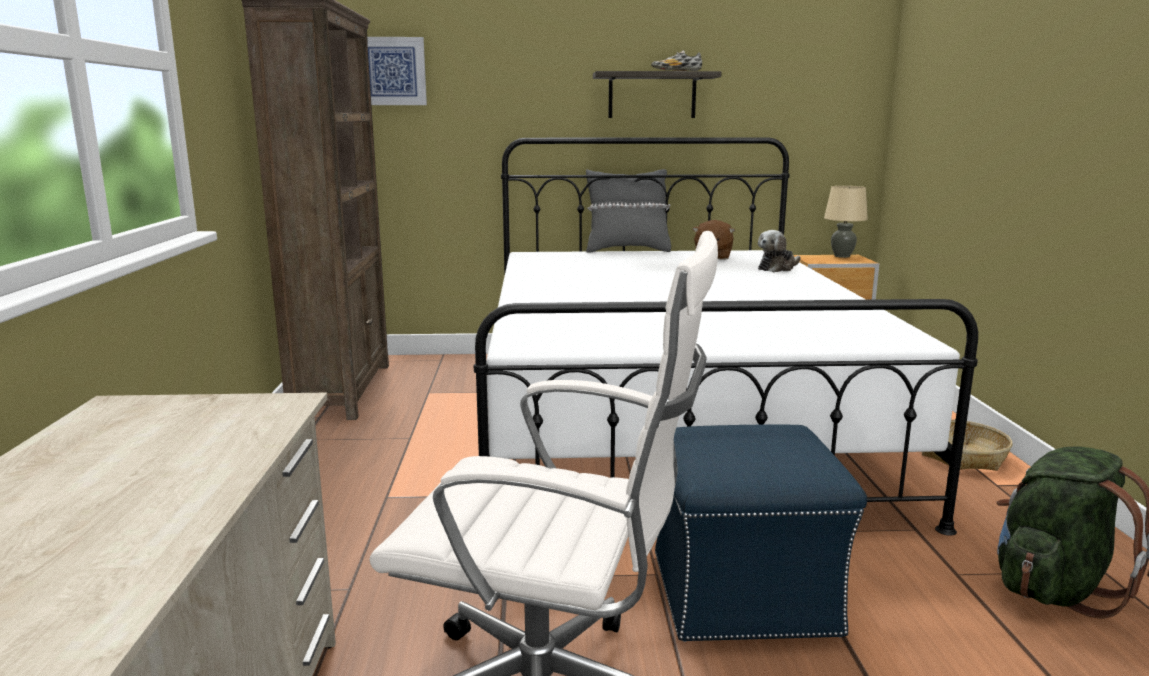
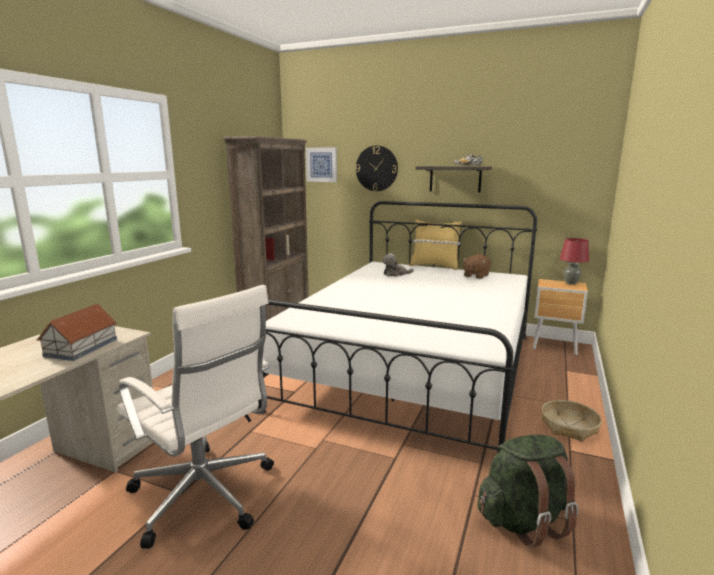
camera: 25 degrees right, 0 degrees up
grey pillow [586,169,671,252] -> yellow pillow [409,219,462,270]
blue ottoman [655,425,867,642] -> none
plush toy [758,230,801,272] -> plush toy moved to [382,254,414,277]
beige table lamp [824,186,868,258] -> red table lamp [560,238,589,285]
none -> toy house [36,304,117,361]
none -> wall clock [355,146,398,191]

